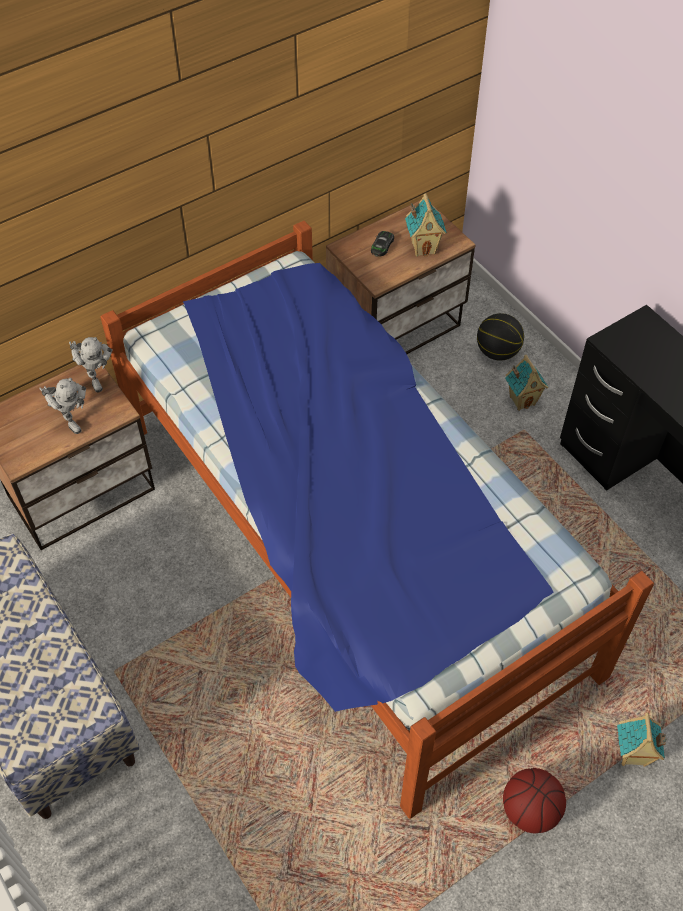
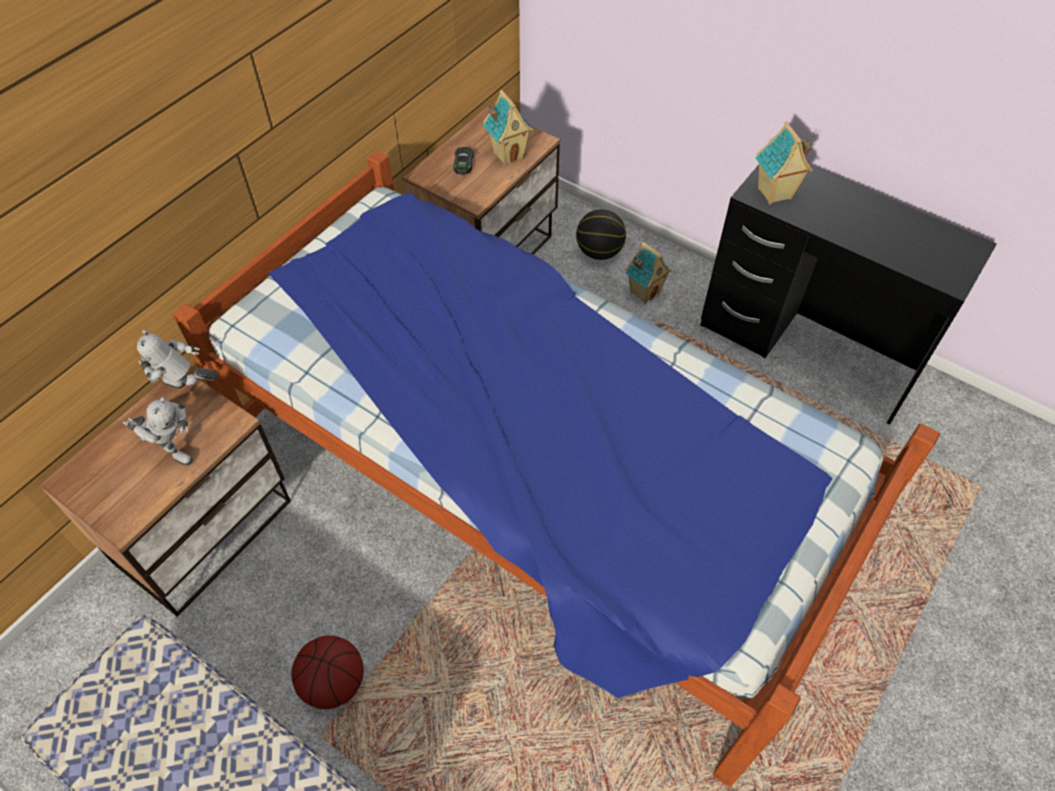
camera: 20 degrees left, 0 degrees up
toy robot [69,337,113,392] -> toy robot turned 150 degrees clockwise [137,329,218,389]
basketball [503,768,566,833] -> basketball moved to [291,635,364,709]
toy house [617,713,667,767] -> toy house moved to [756,121,814,204]

